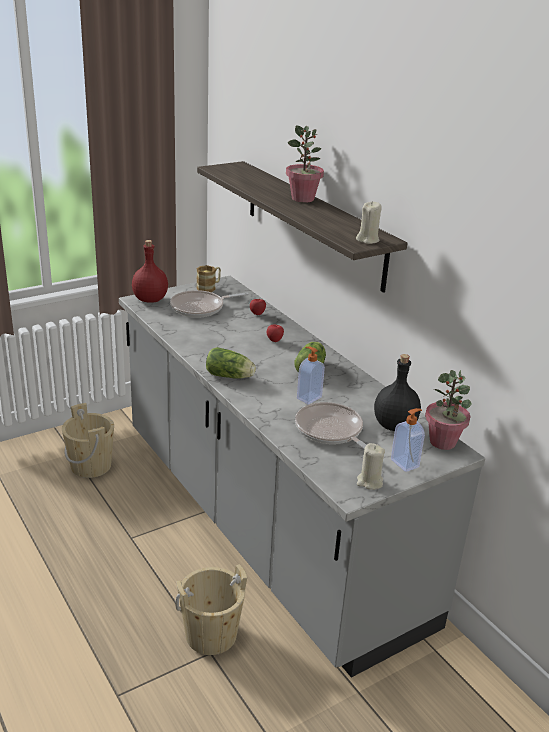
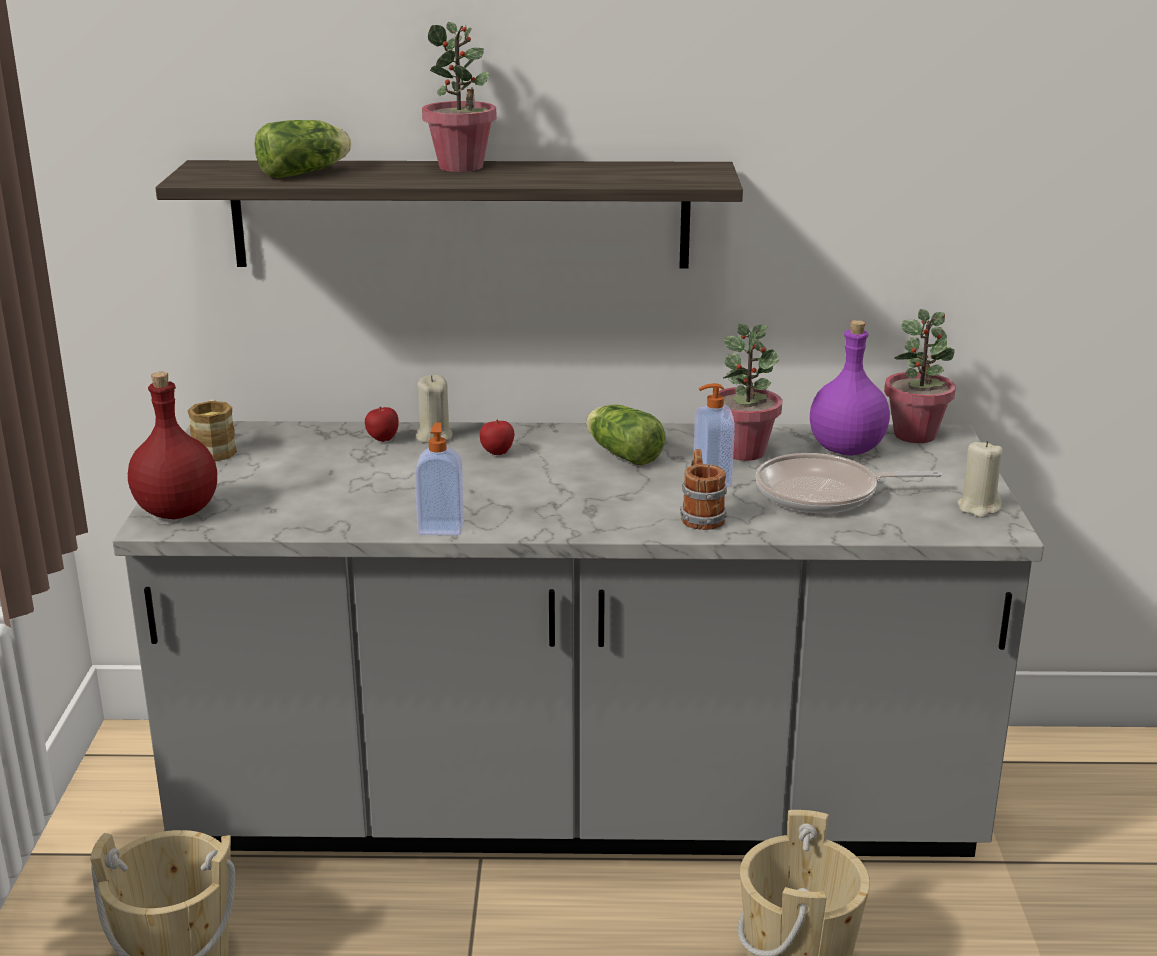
camera: 55 degrees left, 5 degrees down
frying pan [170,290,249,318] -> none
lettuce [206,347,256,379] -> lettuce moved to [254,120,351,178]
beige candle [356,201,382,244] -> beige candle moved to [416,375,452,443]
black bottle [374,354,421,431] -> purple bottle [810,320,890,456]
soap dispenser [391,408,425,472] -> soap dispenser moved to [415,422,464,535]
none -> mug [680,449,727,530]
none -> potted plant [719,324,782,461]

